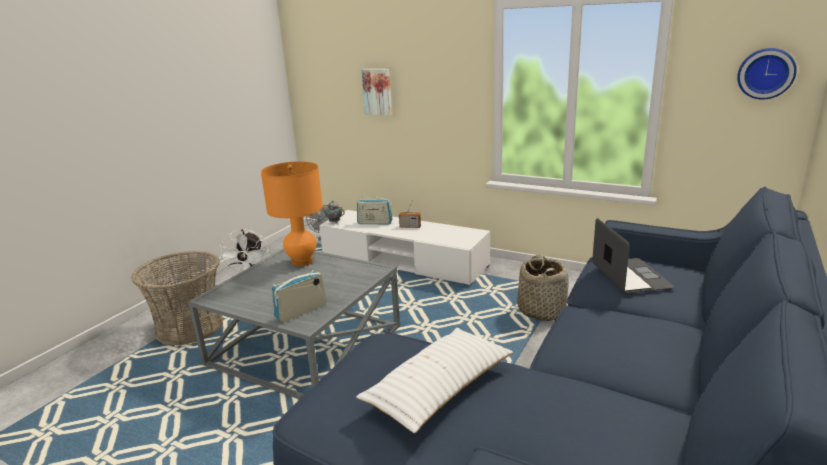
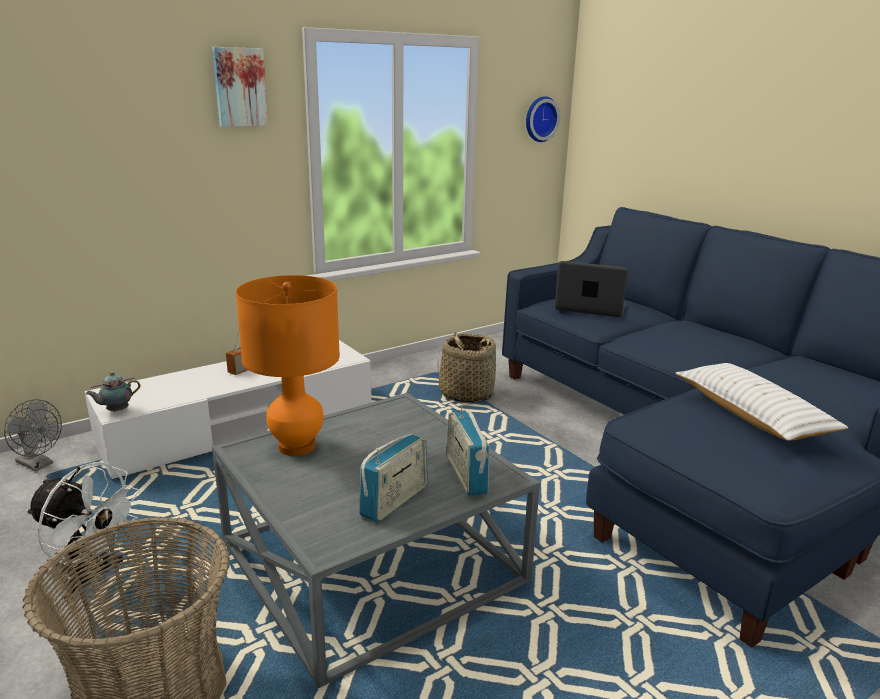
camera: 65 degrees left, 0 degrees up
radio [357,195,393,224] -> radio moved to [359,434,428,523]
picture [361,69,392,116] -> picture moved to [212,47,268,127]

